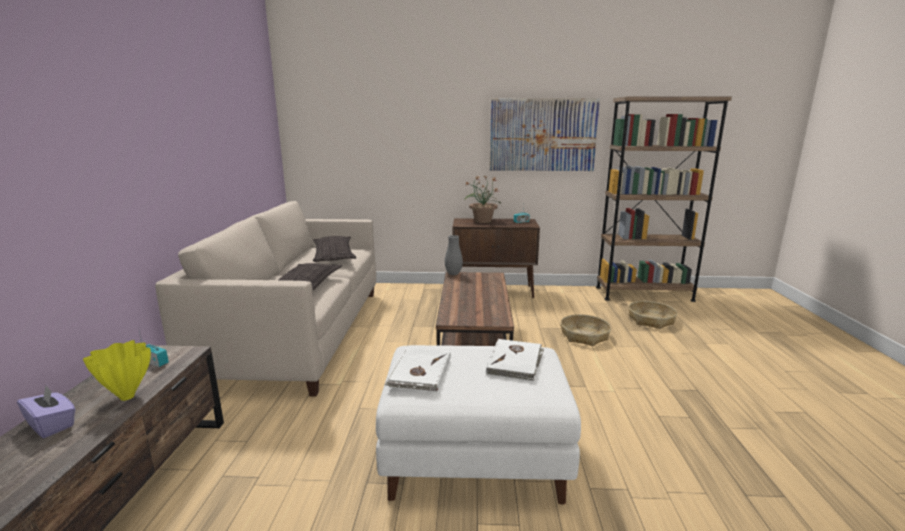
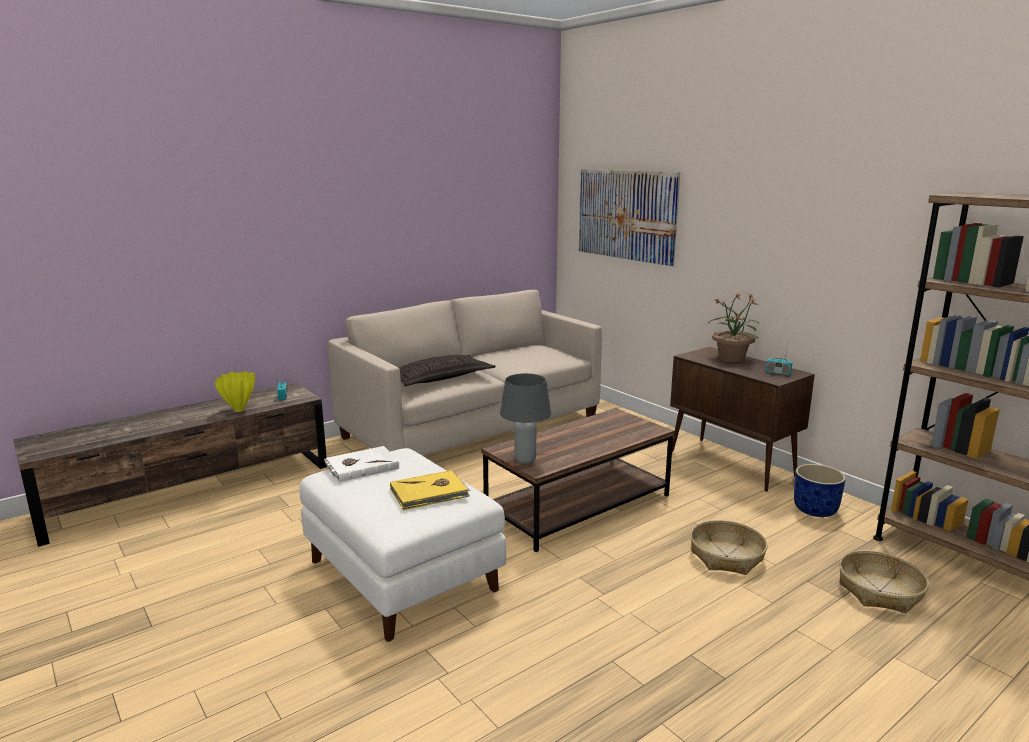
camera: 50 degrees right, 0 degrees up
purple tissue box [17,386,76,438] -> none
pillow [313,236,356,262] -> none
grey vase [445,235,463,275] -> none
white book [486,339,544,381] -> yellow book [390,470,470,510]
picture [489,98,600,171] -> picture moved to [579,169,680,266]
none -> grey table lamp [500,373,551,464]
none -> blue planter [794,464,846,517]

